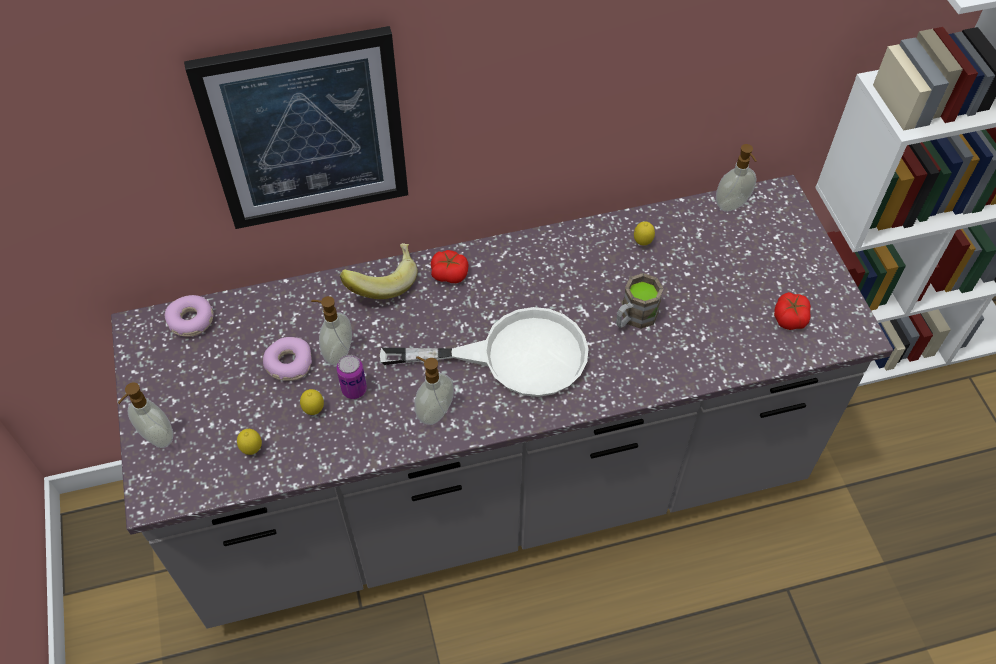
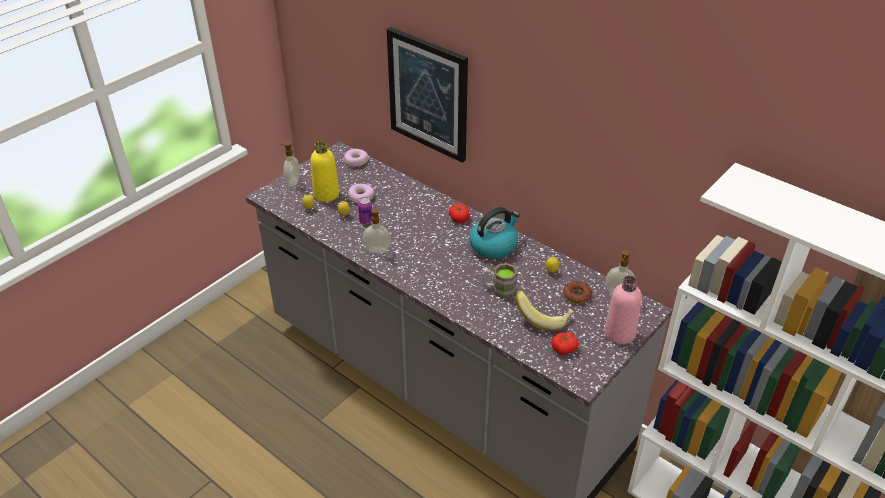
camera: 55 degrees right, 15 degrees down
soap dispenser [311,296,352,366] -> none
banana [340,243,417,299] -> banana moved to [515,291,574,331]
white frying pan [380,307,589,397] -> none
none -> yellow bottle [311,141,339,202]
none -> kettle [469,207,520,259]
none -> donut [563,281,592,304]
none -> pink bottle [604,275,642,344]

